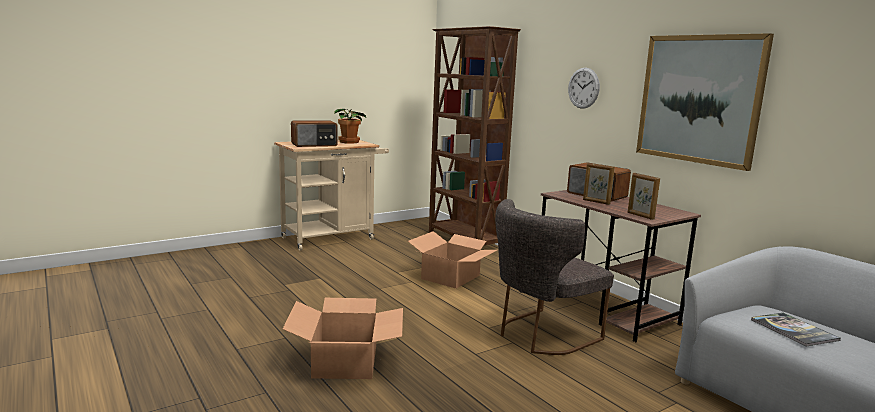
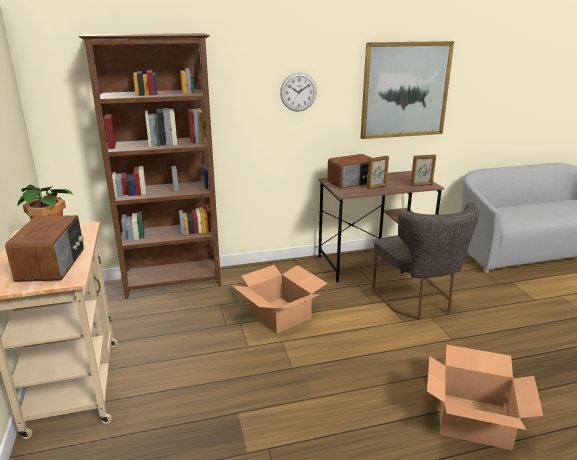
camera: 70 degrees left, 10 degrees up
book [751,313,841,347] -> none

